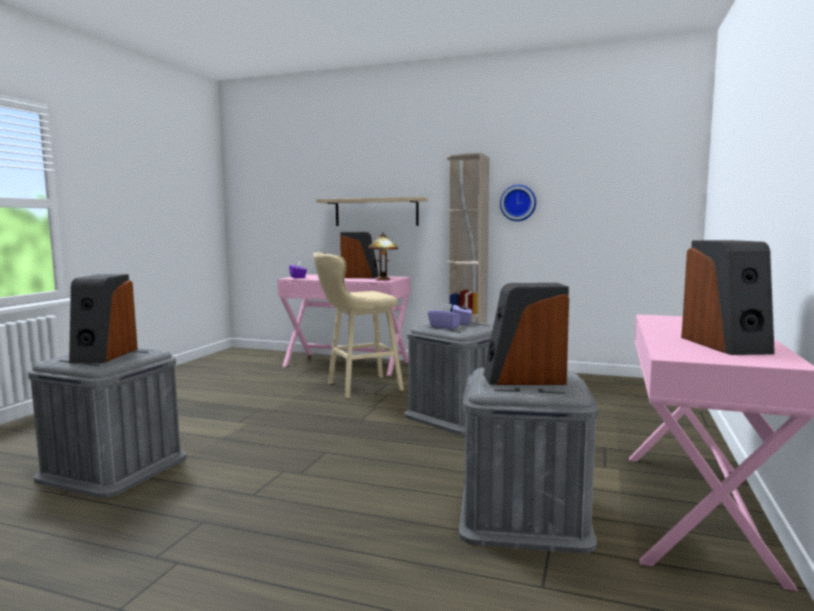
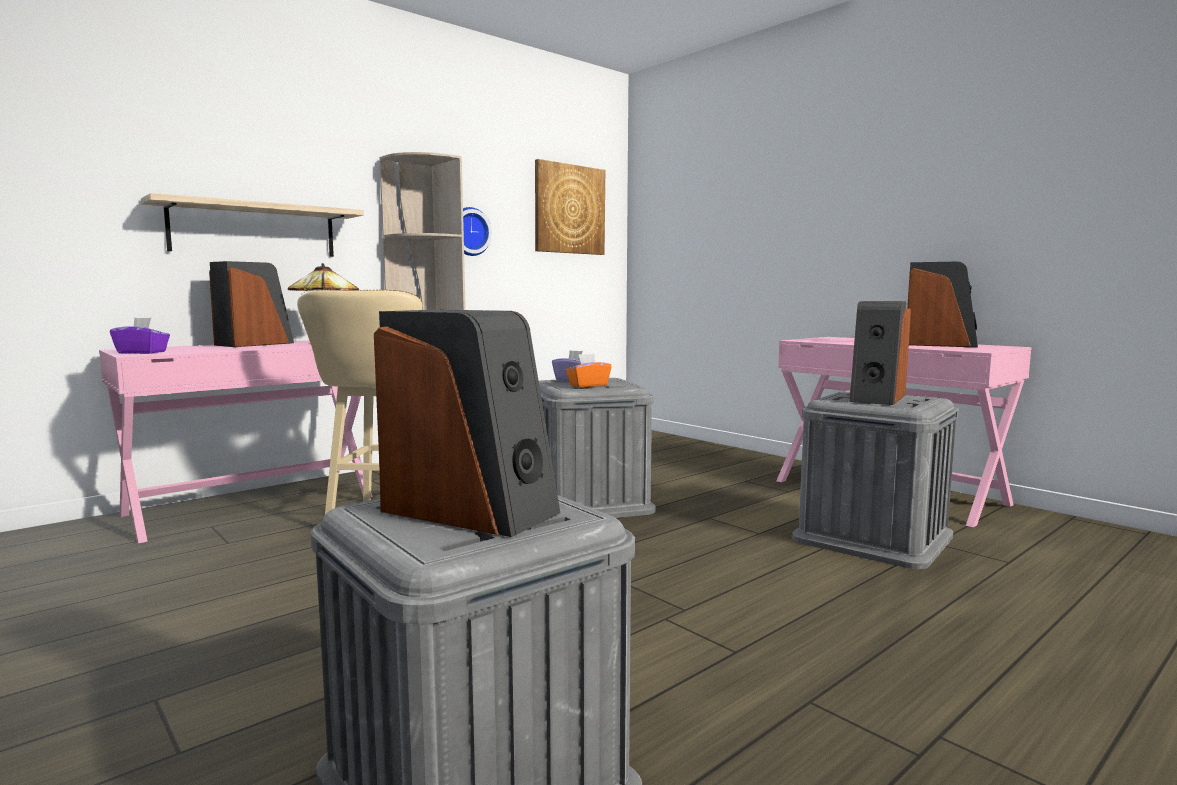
camera: 60 degrees left, 0 degrees up
purple tissue box [428,303,462,329] -> orange tissue box [566,353,612,387]
none -> picture [535,159,605,255]

